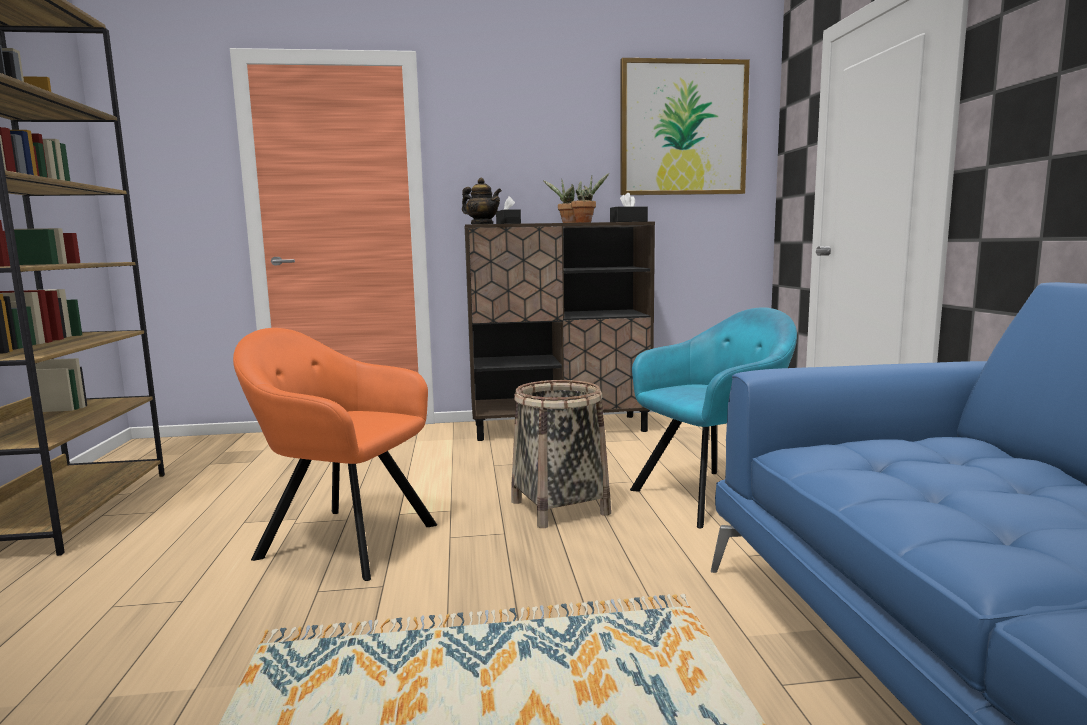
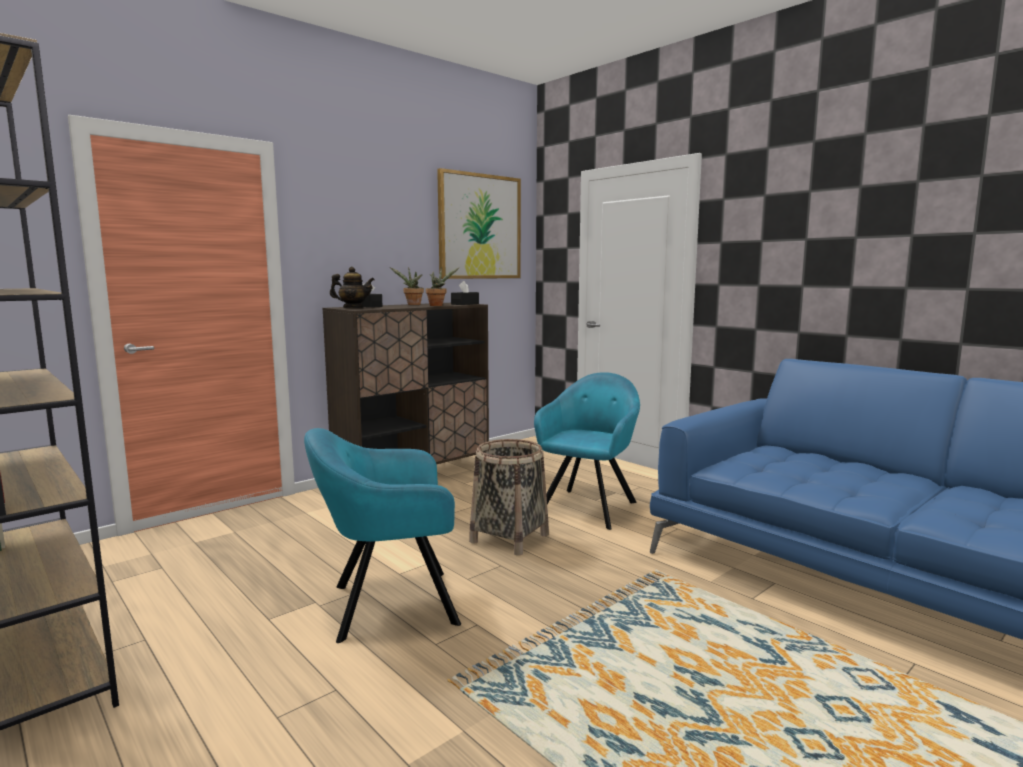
camera: 35 degrees left, 0 degrees up
orange armchair [233,328,437,581] -> turquoise armchair [304,428,461,643]

